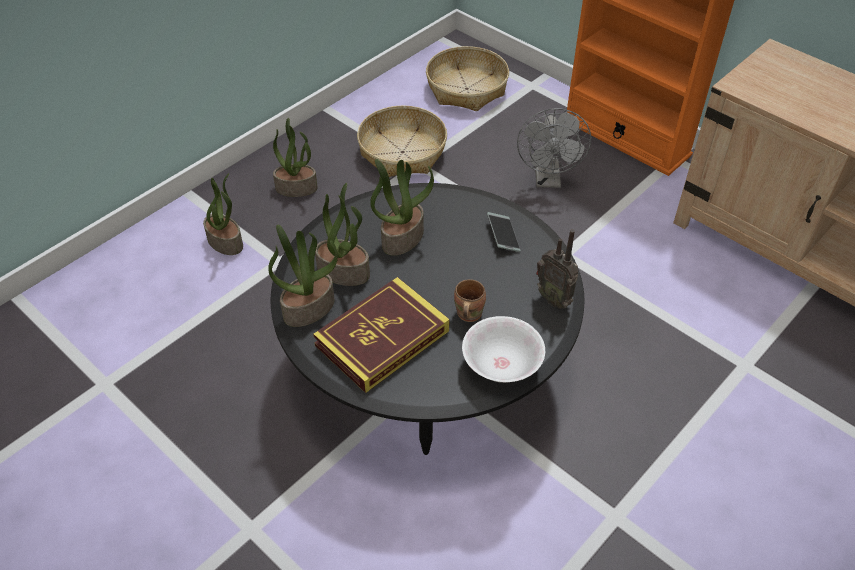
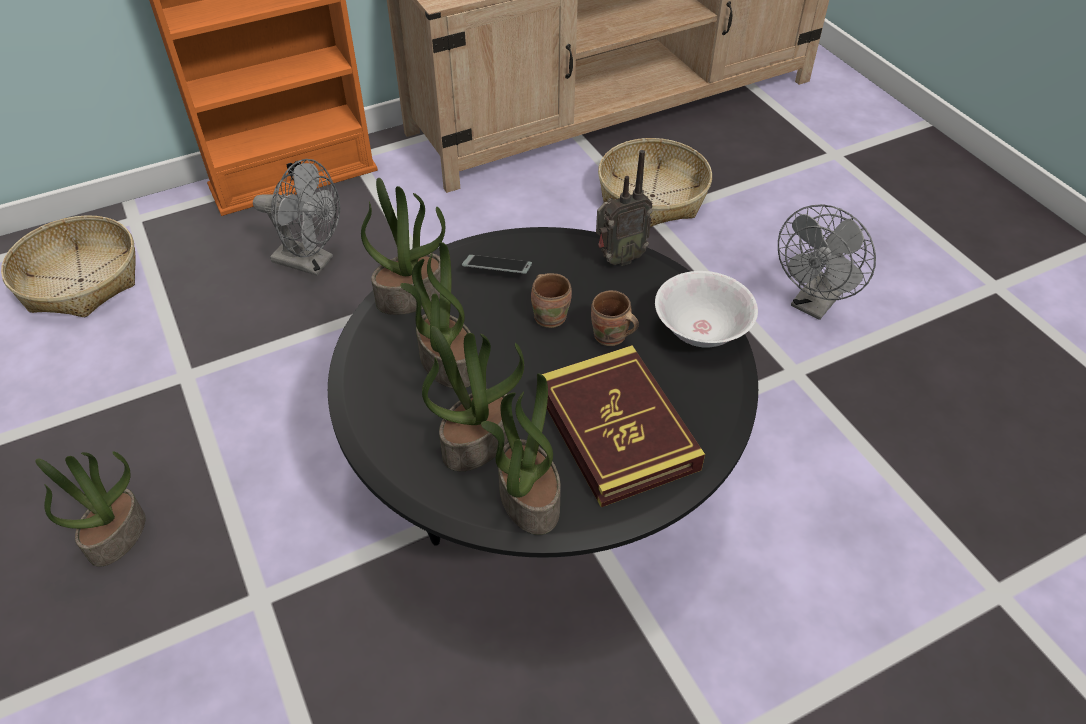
camera: 70 degrees left, 0 degrees up
potted plant [203,173,243,255] -> potted plant moved to [361,178,445,315]
basket [357,106,447,177] -> basket moved to [598,138,712,227]
none -> brown mug [531,273,572,328]
none -> grey fan [778,204,876,320]

